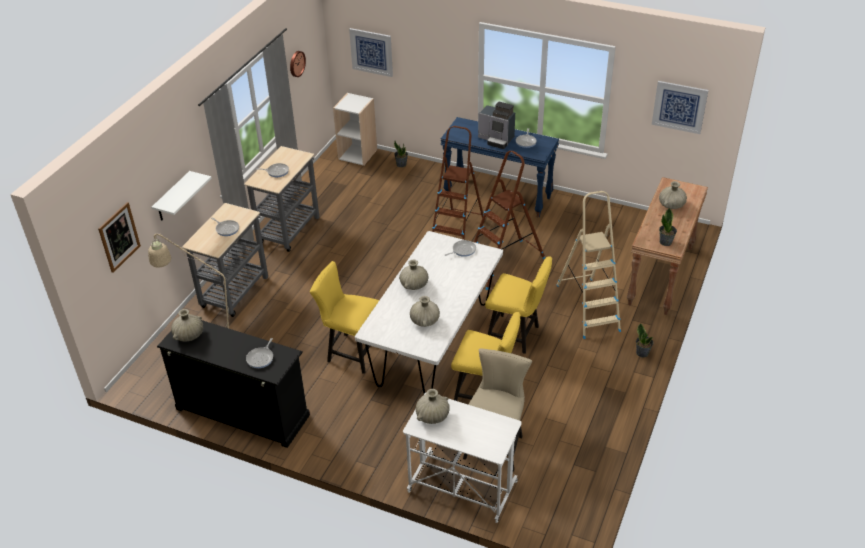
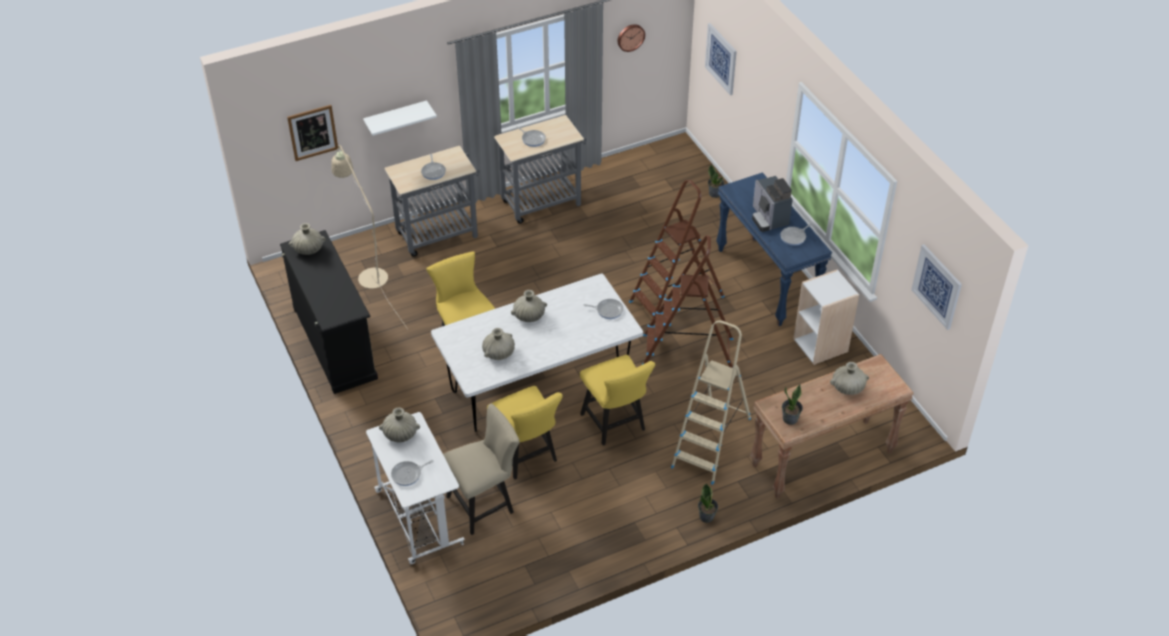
camera: 40 degrees right, 5 degrees up
frying pan [246,338,273,368] -> frying pan moved to [391,460,434,486]
bookcase [333,93,377,166] -> bookcase moved to [793,270,859,365]

